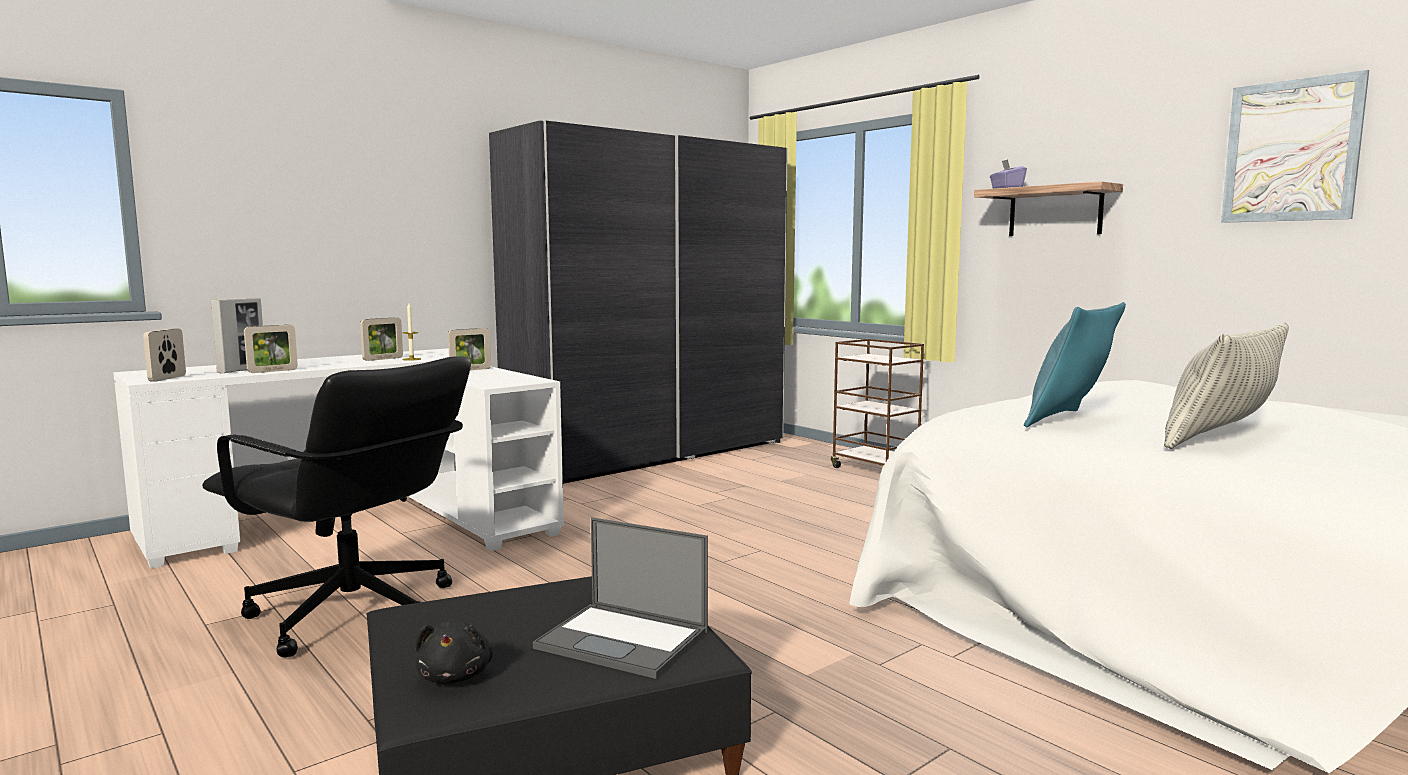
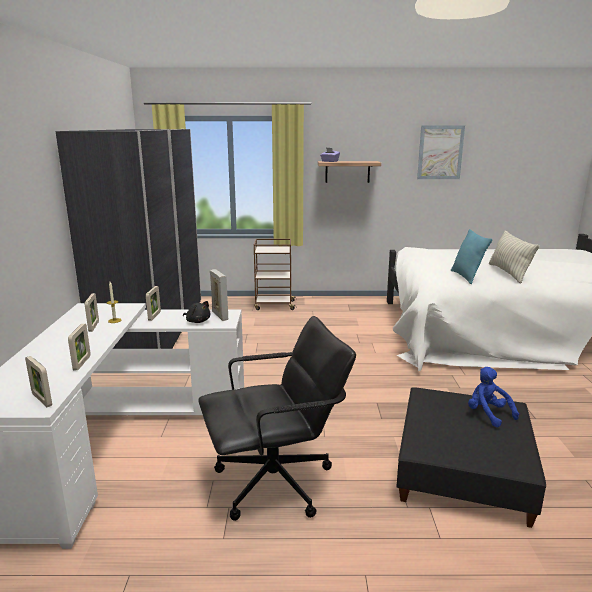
camera: 50 degrees left, 10 degrees up
picture frame [211,297,263,373] -> picture frame moved to [210,269,228,321]
black plush toy [415,620,493,684] -> black plush toy moved to [183,301,210,323]
laptop [533,517,708,679] -> blue plush toy [468,367,519,427]

